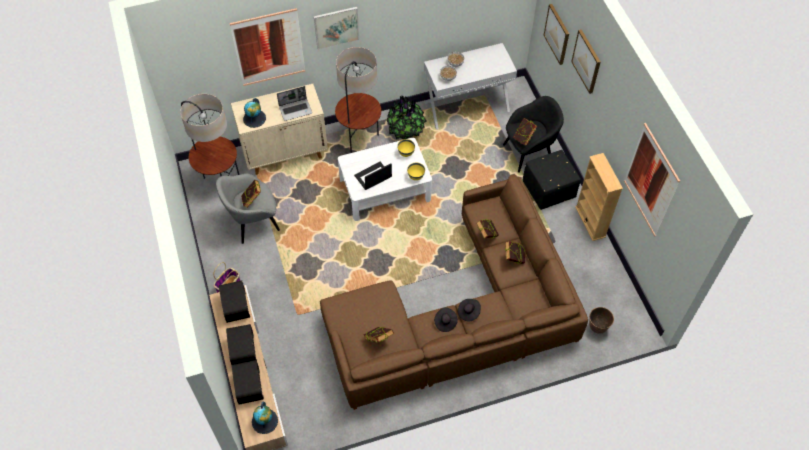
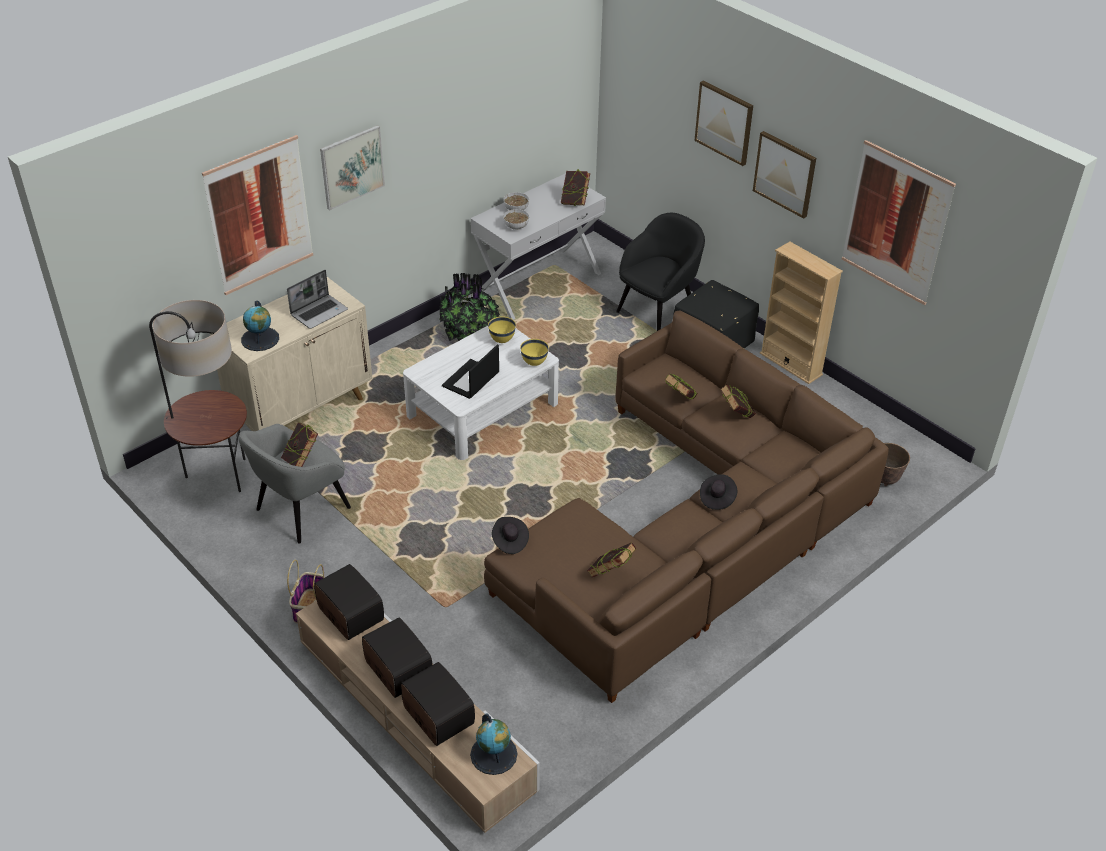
camera: 25 degrees left, 15 degrees down
floor lamp [335,47,381,153] -> none
black hat [434,307,458,332] -> black hat moved to [492,517,529,554]
book [513,118,537,146] -> book moved to [561,169,590,206]
picture [544,4,569,65] -> picture moved to [753,131,816,219]

